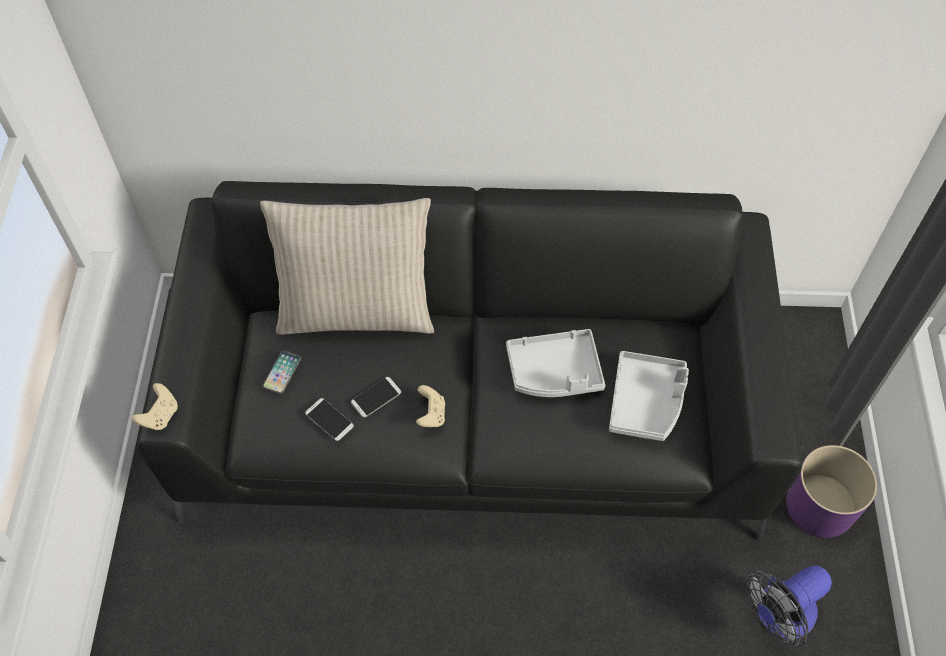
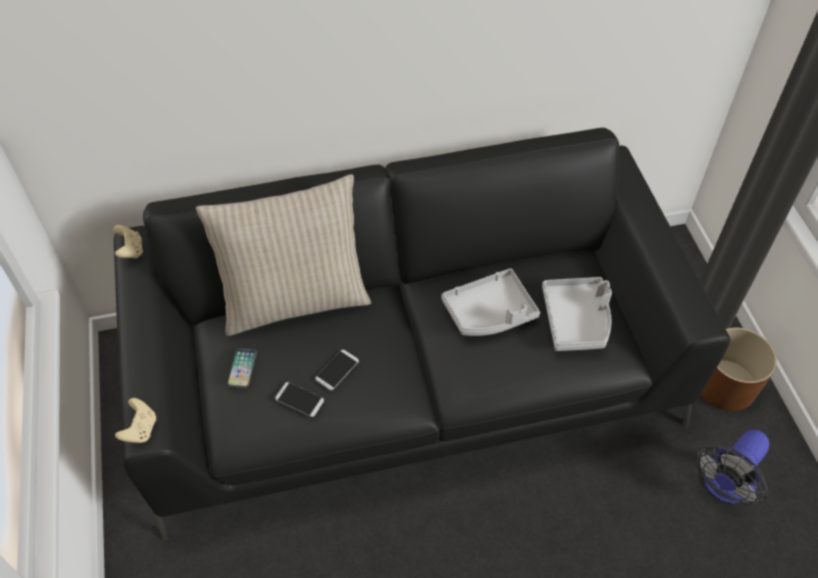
camera: 15 degrees left, 5 degrees down
beige game controller [416,385,445,427] -> beige game controller moved to [113,225,143,259]
purple planter [786,445,877,538] -> brown planter [701,328,777,411]

